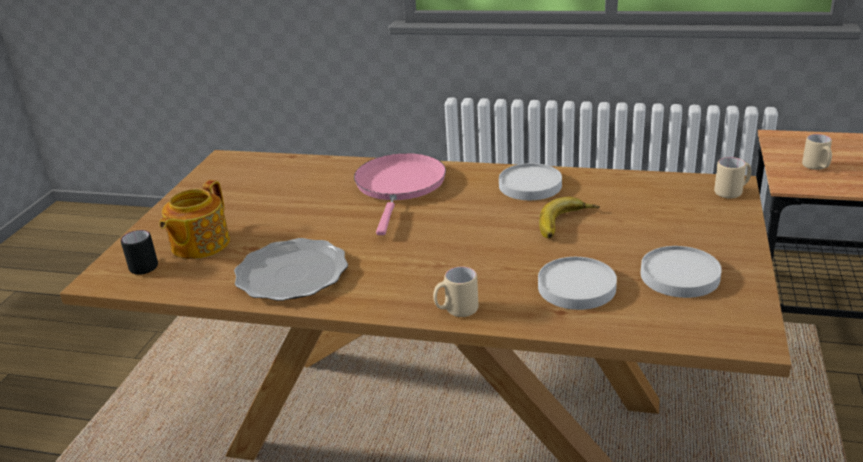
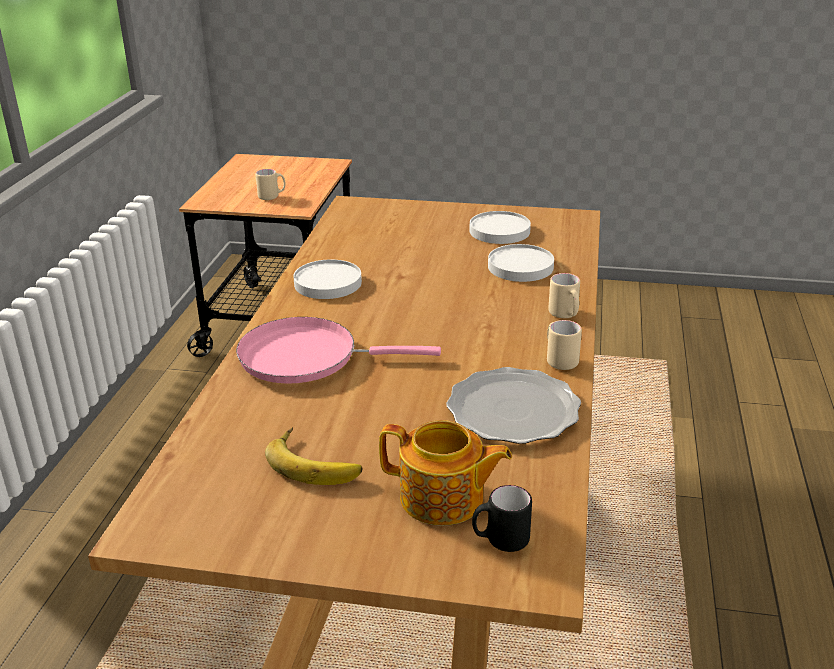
camera: 95 degrees left, 0 degrees up
banana [539,197,600,238] -> banana moved to [265,427,362,485]
beige mug [714,157,751,198] -> beige mug moved to [547,320,582,370]

